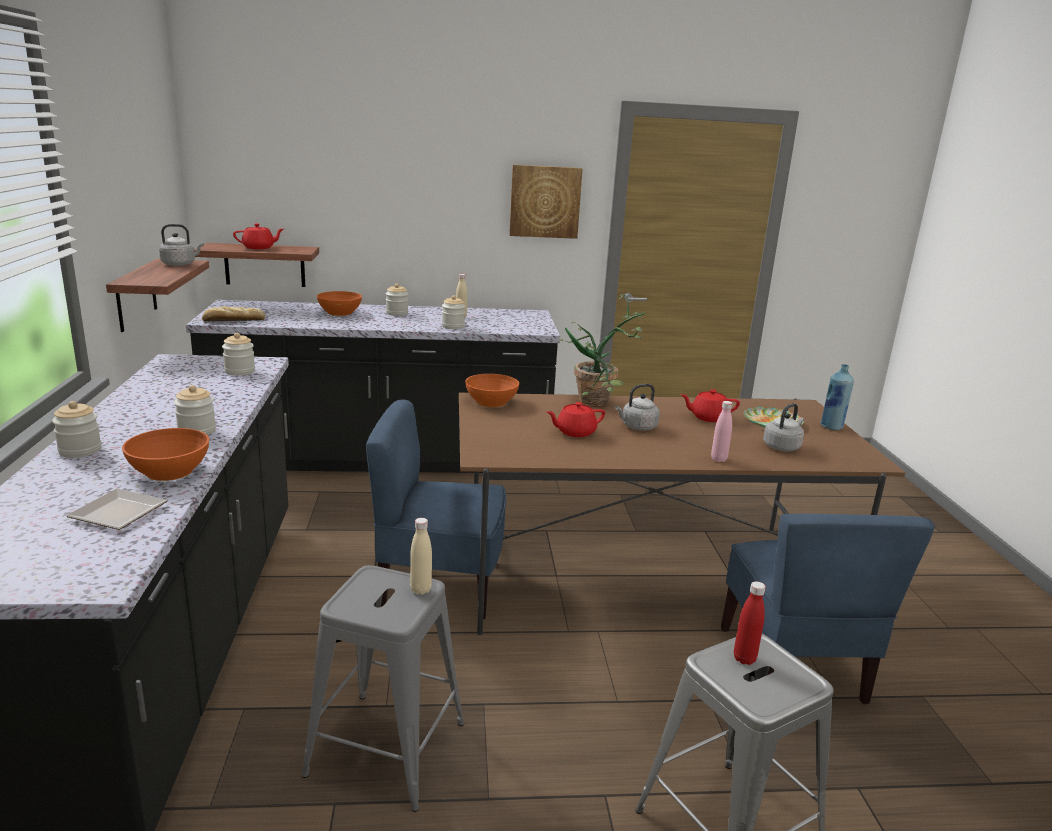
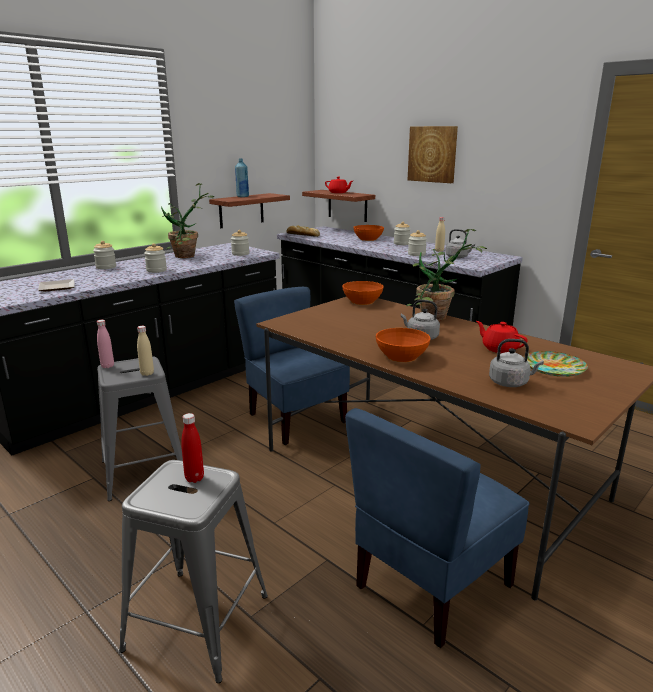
camera: 50 degrees right, 0 degrees up
orange bowl [122,428,209,481] -> orange bowl moved to [376,328,430,362]
grey kettle [159,224,204,266] -> grey kettle moved to [445,229,475,259]
picture [509,165,583,239] -> picture moved to [408,126,458,183]
red teapot [547,402,605,437] -> none
pink bottle [711,401,733,462] -> pink bottle moved to [97,320,114,368]
blue bottle [820,364,854,430] -> blue bottle moved to [235,158,249,197]
none -> potted plant [161,183,214,258]

